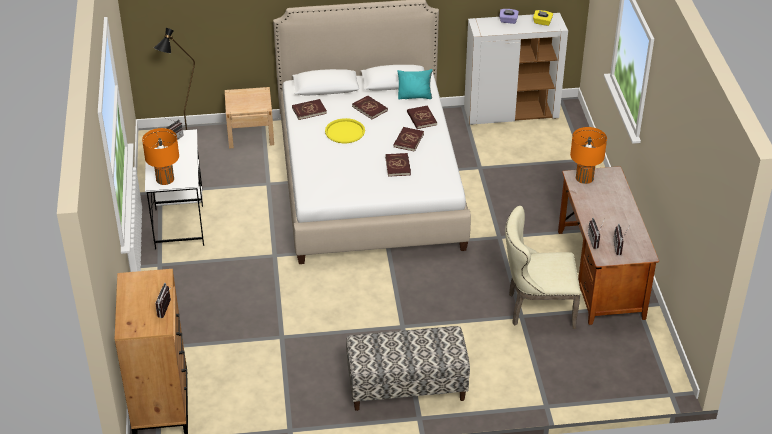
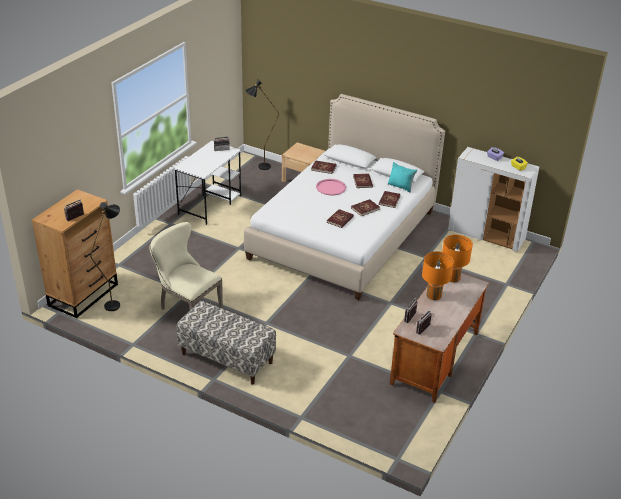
camera: 35 degrees right, 5 degrees down
orange table lamp [142,128,179,185] -> orange table lamp moved to [422,251,454,300]
yellow tray [325,118,365,143] -> pink tray [316,179,346,195]
beige chair [505,206,581,329] -> beige chair moved to [150,222,223,310]
none -> black floor lamp [90,202,120,311]

